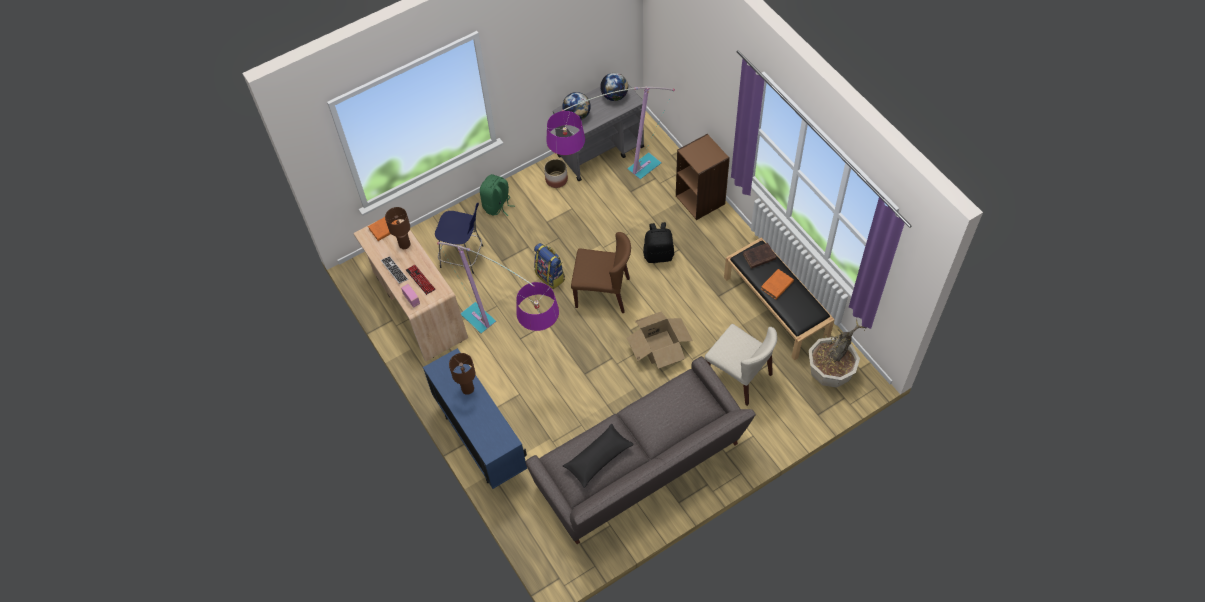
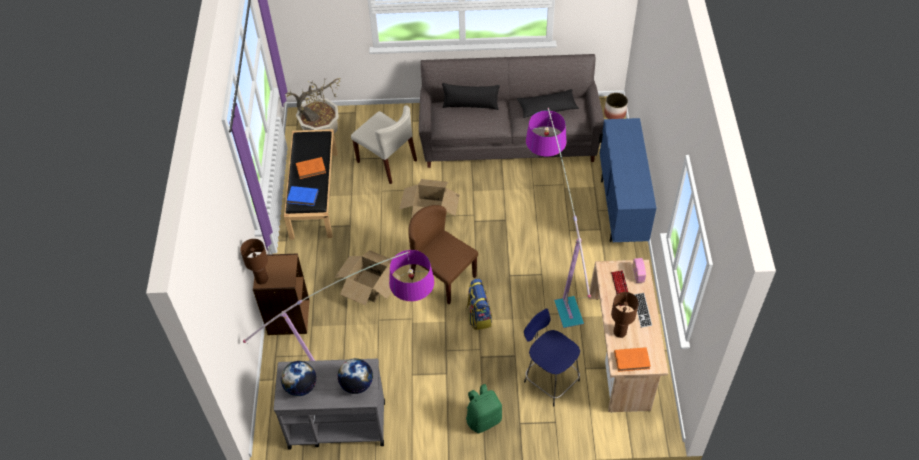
camera: 150 degrees left, 5 degrees down
brown table lamp [449,353,475,395] -> brown table lamp moved to [240,239,268,284]
planter [544,159,568,188] -> planter moved to [604,93,628,119]
black backpack [643,222,674,263] -> cardboard box [335,251,401,305]
beige chair [705,324,777,406] -> beige chair turned 150 degrees clockwise [351,105,417,184]
brown book [743,243,776,269] -> blue book [287,186,318,206]
none -> black pillow [442,83,500,110]

